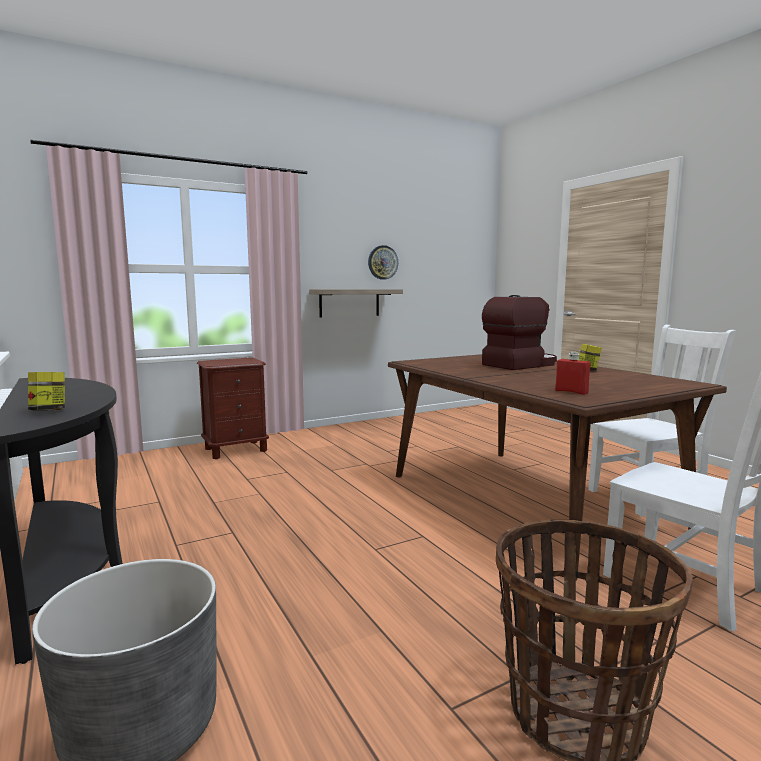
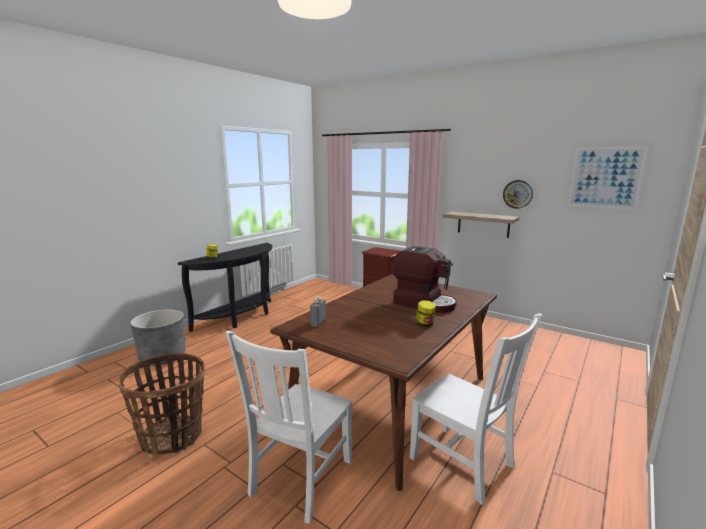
camera: 65 degrees right, 5 degrees up
red bottle [555,352,590,395] -> grey bottle [310,296,326,327]
none -> picture [568,147,647,210]

